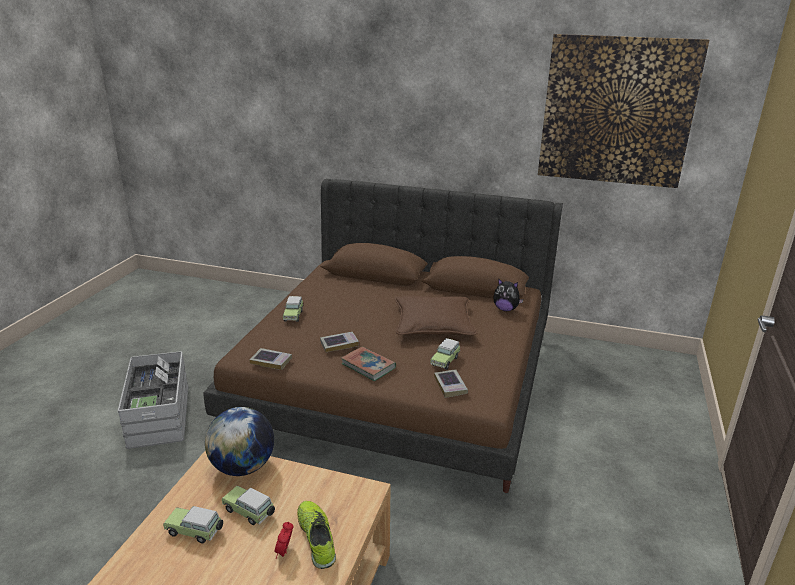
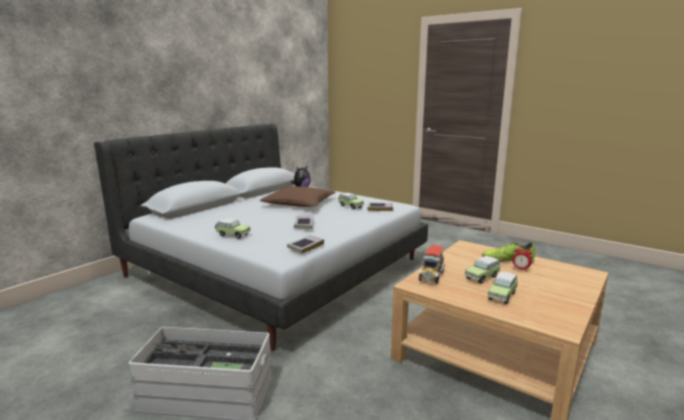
camera: 70 degrees left, 10 degrees down
brown bed [203,179,563,493] -> grey bed [94,124,428,351]
globe [205,407,274,476] -> toy truck [419,245,445,284]
book [341,346,396,381] -> none
picture [538,34,709,188] -> none

